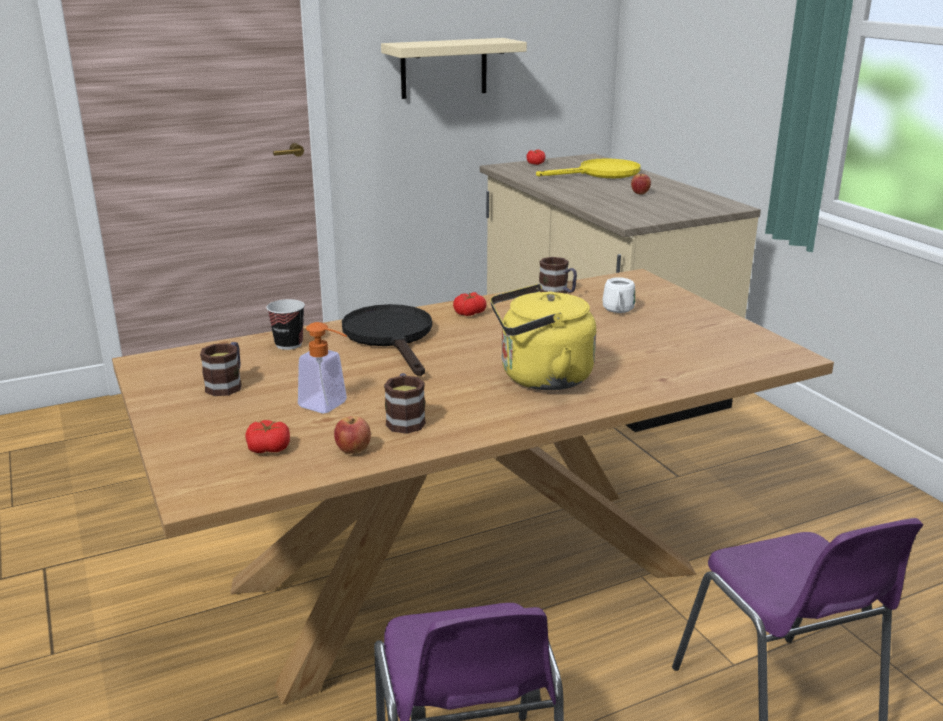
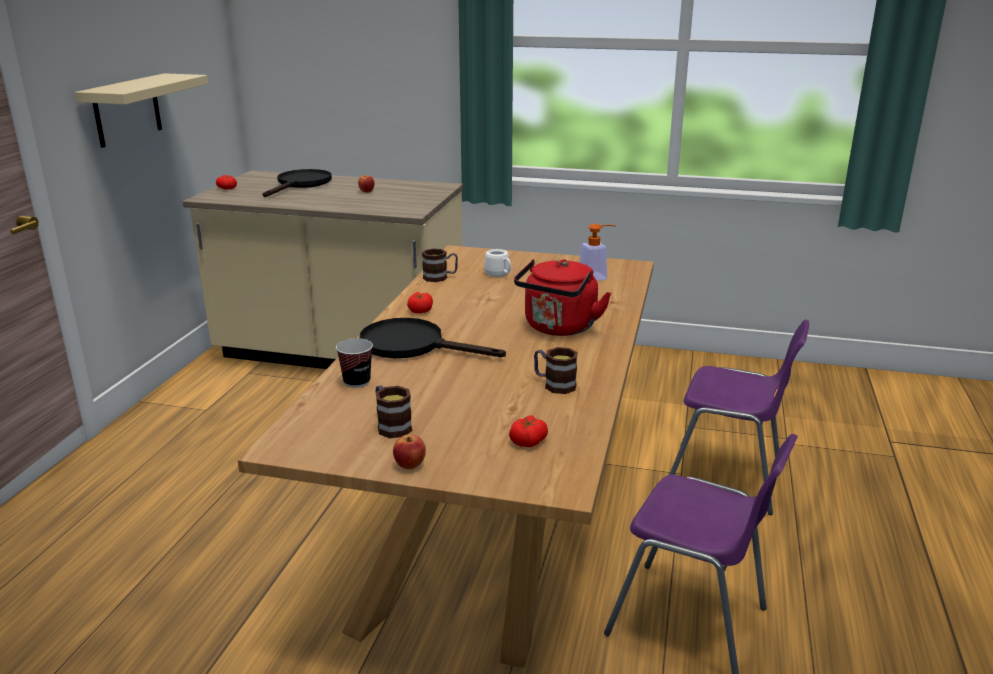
camera: 50 degrees left, 0 degrees up
soap dispenser [298,322,347,413] -> soap dispenser moved to [579,224,616,281]
apple [334,416,371,454] -> apple moved to [393,434,426,470]
yellow kettle [490,284,596,390] -> red kettle [514,259,611,336]
yellow frying pan [536,158,641,178] -> black frying pan [262,169,332,197]

